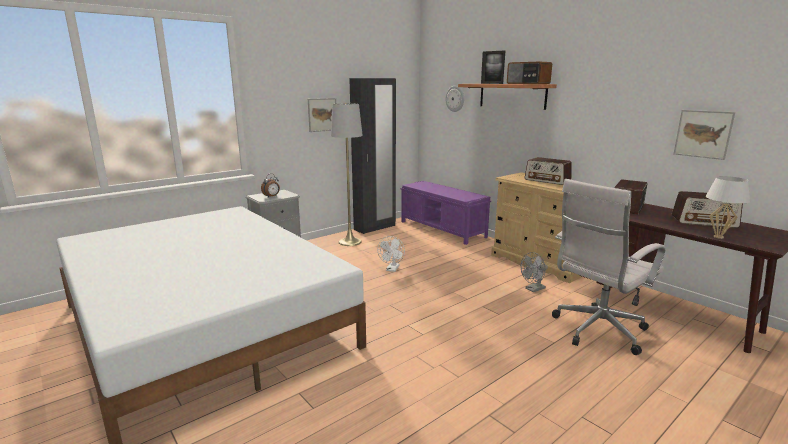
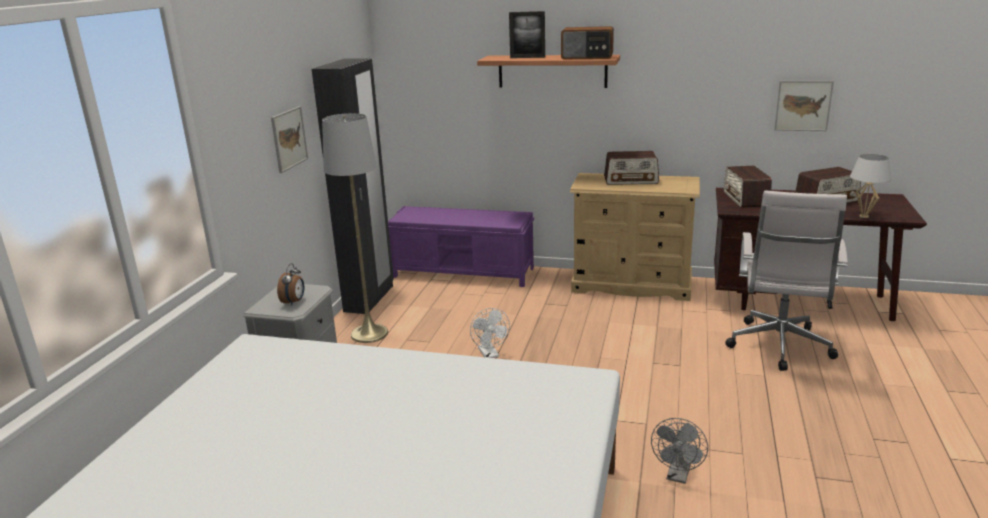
camera: 35 degrees left, 5 degrees up
wall clock [445,86,464,112] -> none
grey fan [521,252,548,292] -> grey fan moved to [651,418,708,484]

